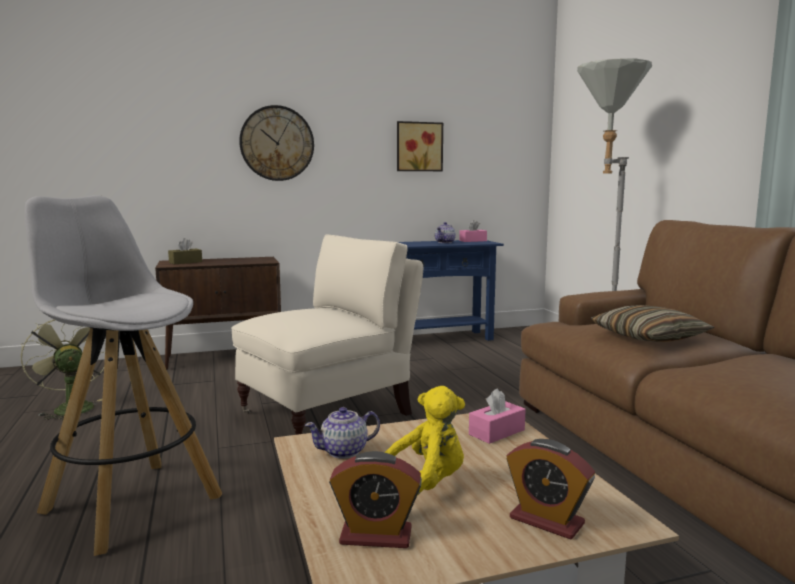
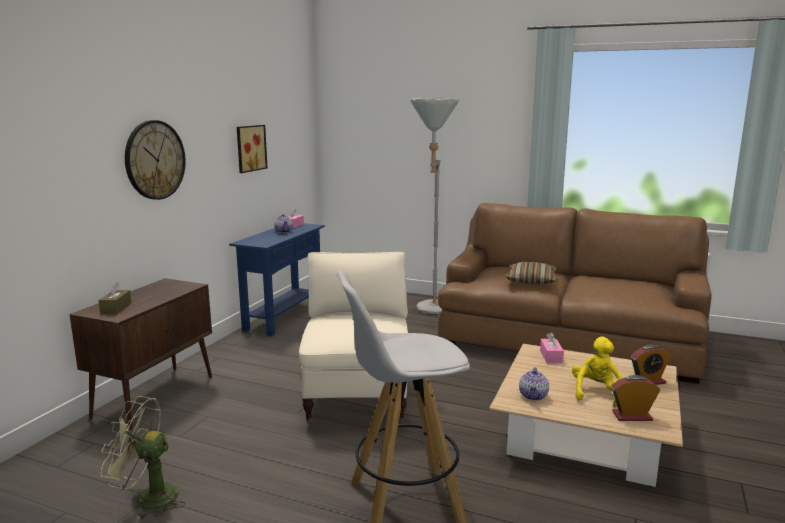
camera: 50 degrees left, 5 degrees up
alarm clock [329,451,422,548] -> alarm clock turned 135 degrees counterclockwise [611,375,660,421]

